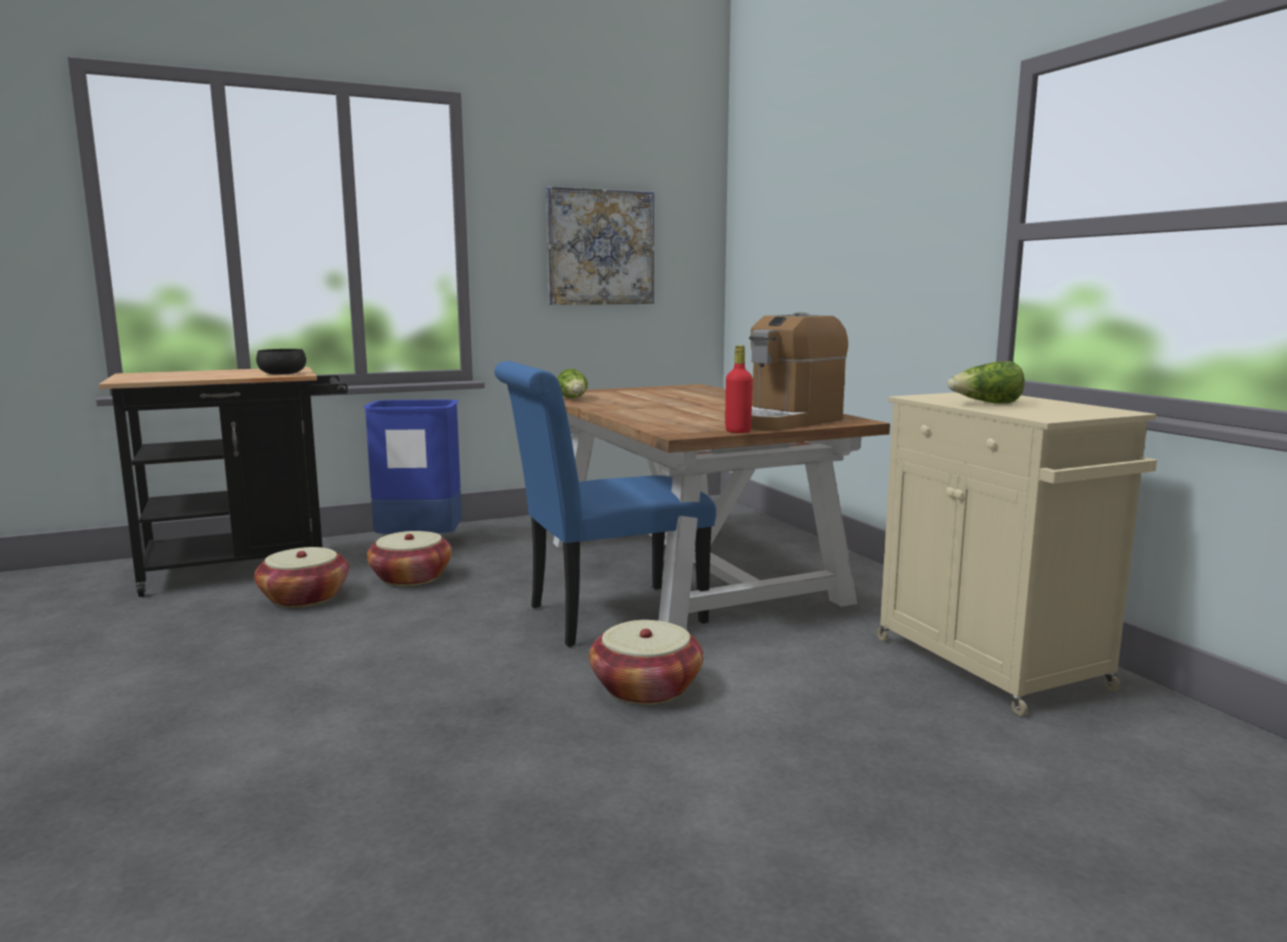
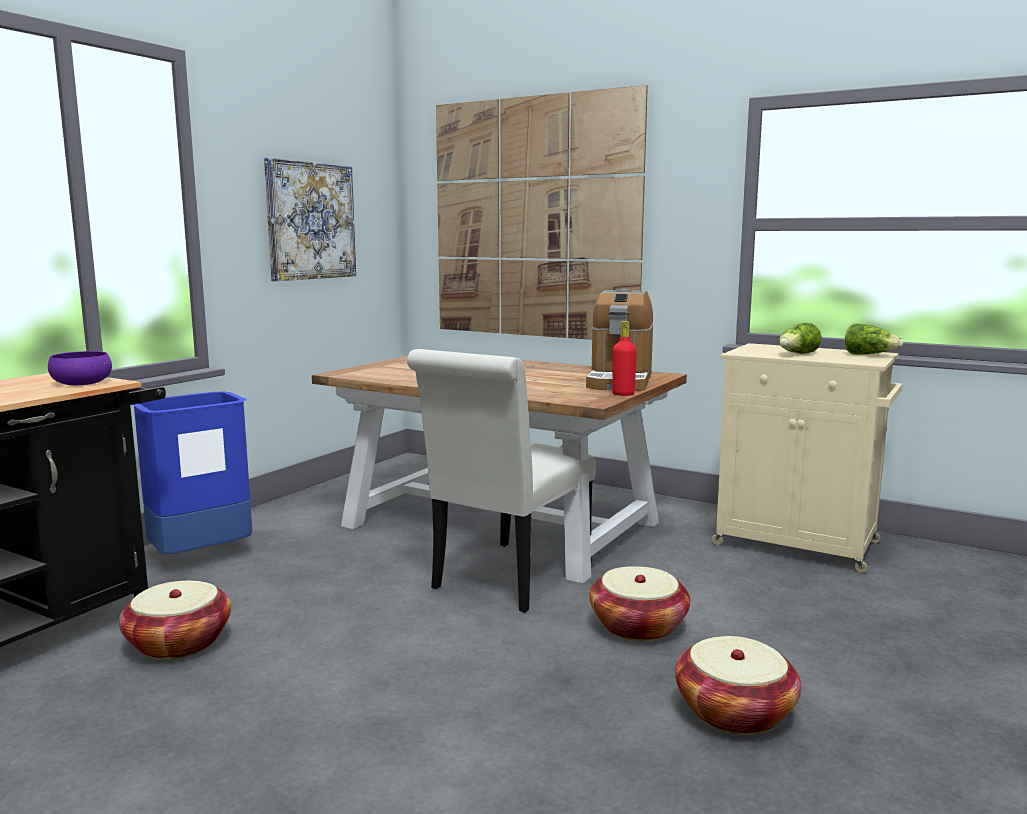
camera: 35 degrees left, 0 degrees up
black bowl [256,349,306,375] -> purple bowl [48,351,112,385]
basket [367,531,452,586] -> basket moved to [675,636,801,735]
blue chair [494,361,716,647] -> white chair [407,349,596,613]
lettuce [557,369,588,398] -> lettuce moved to [845,323,903,354]
none -> picture [436,85,648,340]

